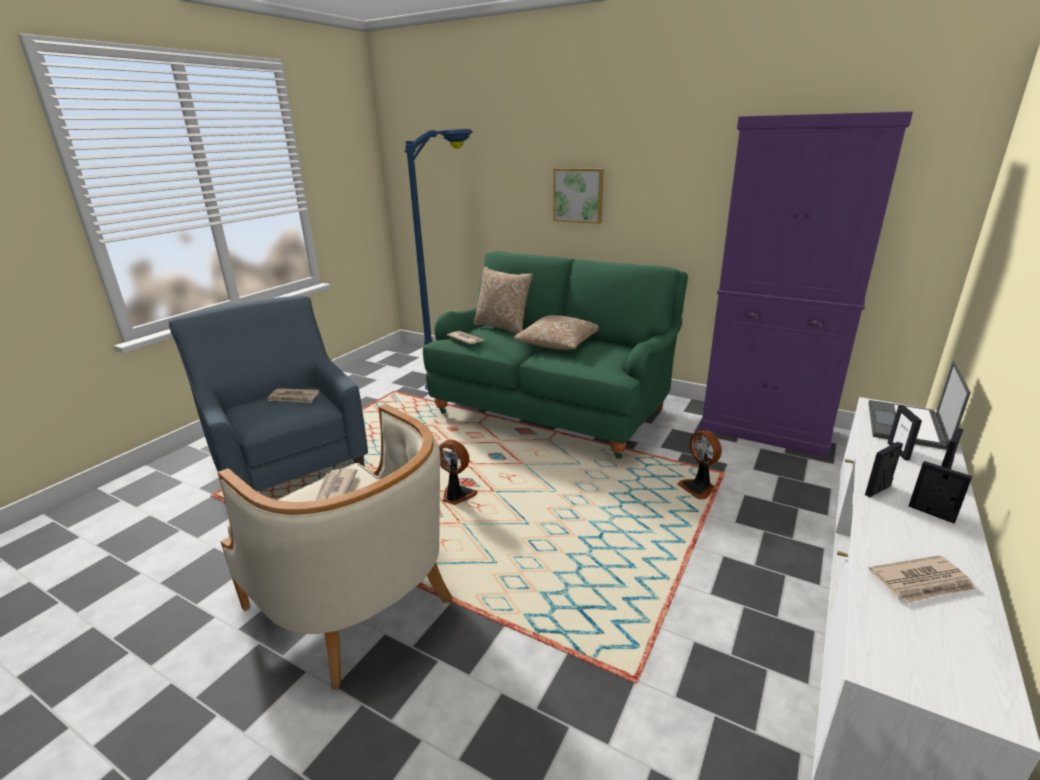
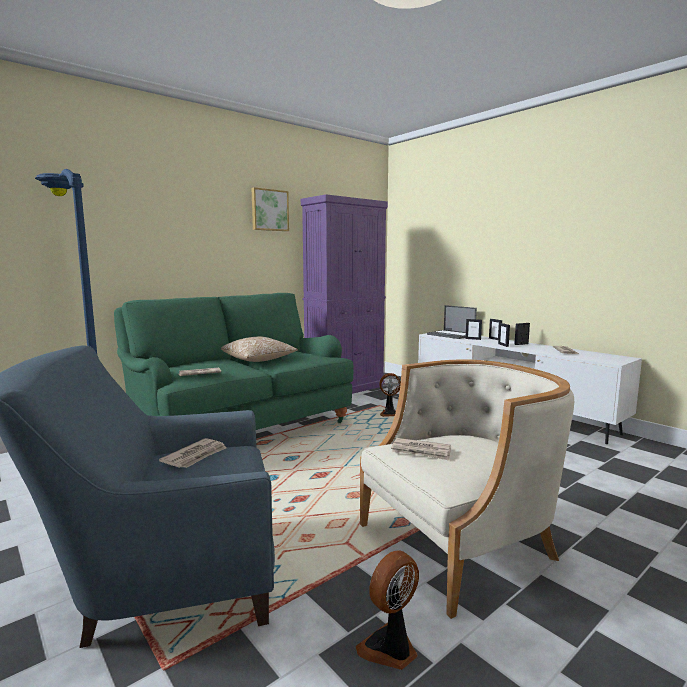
camera: 70 degrees left, 15 degrees down
fan [439,440,477,505] -> fan moved to [356,550,419,670]
pillow [473,267,533,334] -> none
picture [553,168,604,224] -> picture moved to [251,187,289,231]

